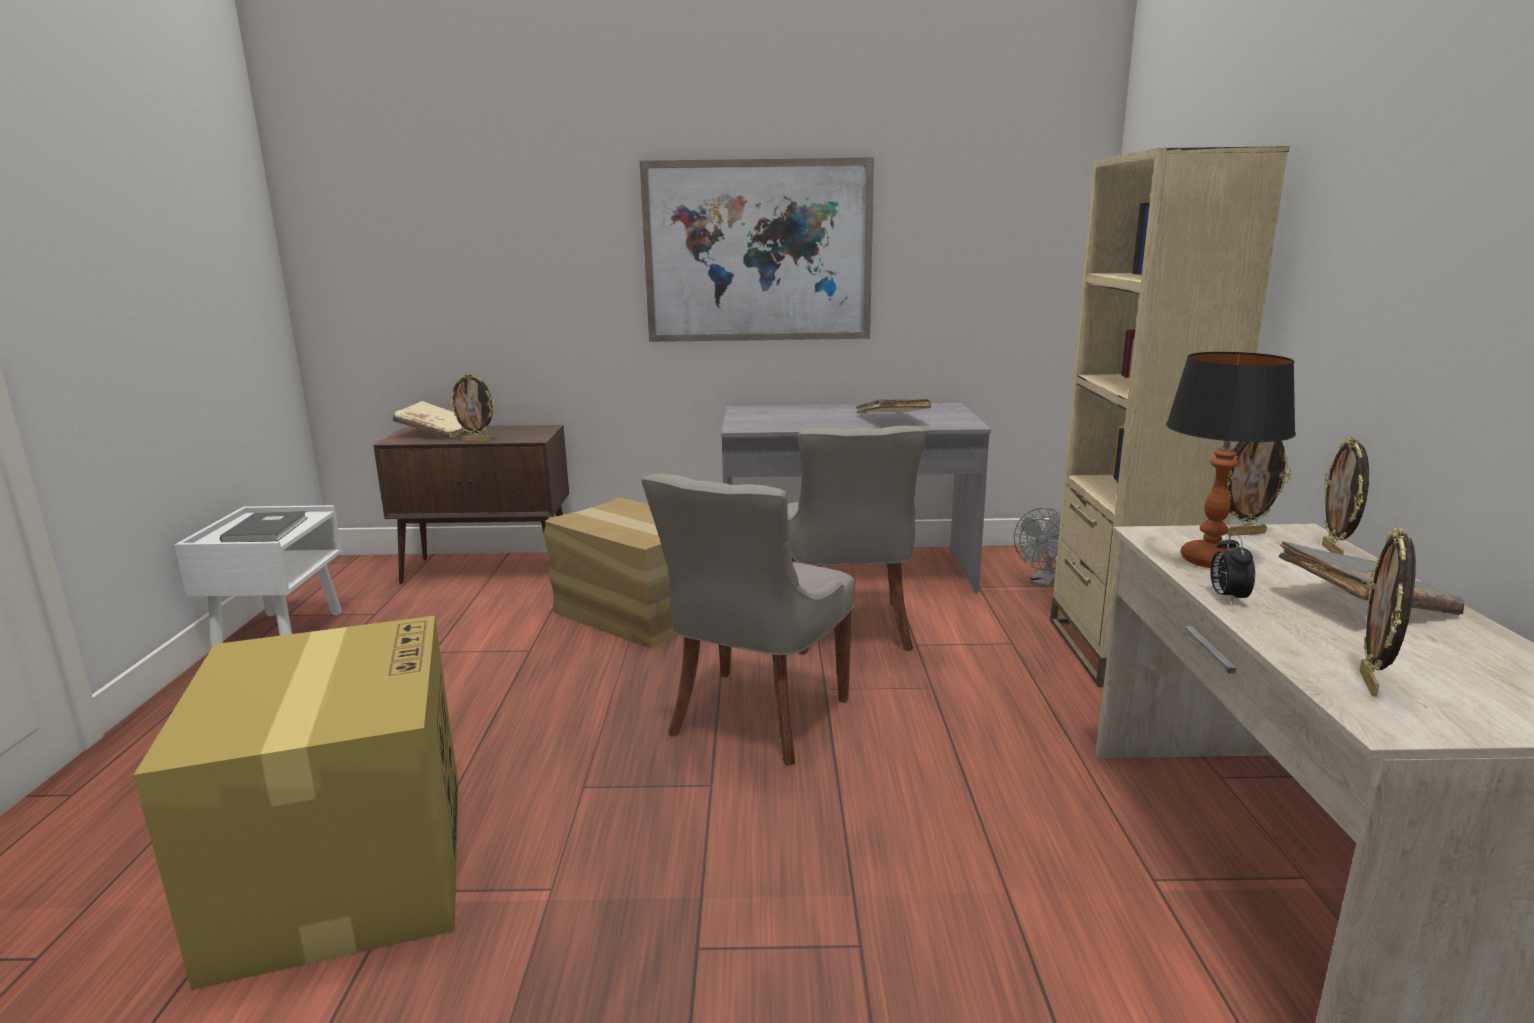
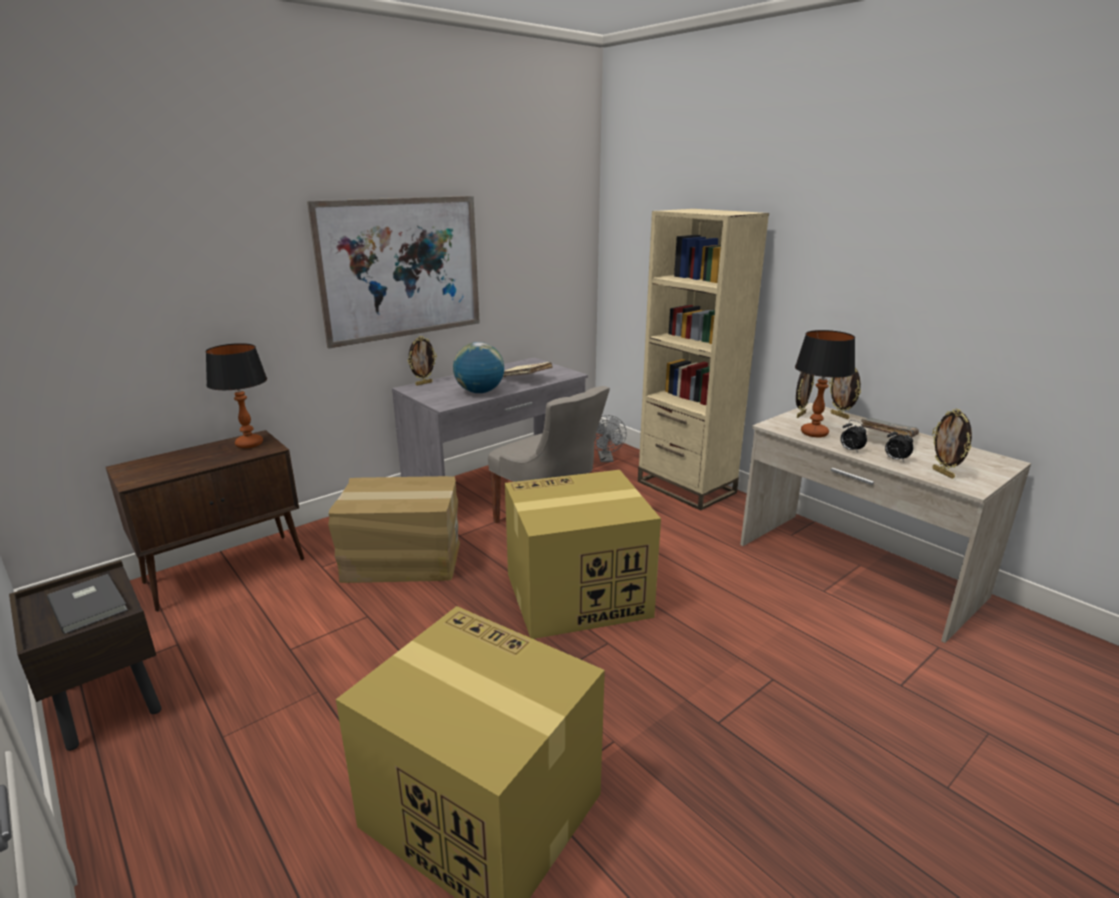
camera: 40 degrees left, 5 degrees up
white nightstand [175,505,342,649] -> brown nightstand [9,560,162,751]
beige book [393,401,467,439] -> none
picture frame [449,372,495,442] -> picture frame moved to [408,336,437,386]
grey chair [642,474,855,766] -> cardboard box [505,470,661,639]
none -> table lamp [206,343,267,448]
none -> globe [453,342,504,393]
none -> alarm clock [885,429,913,462]

